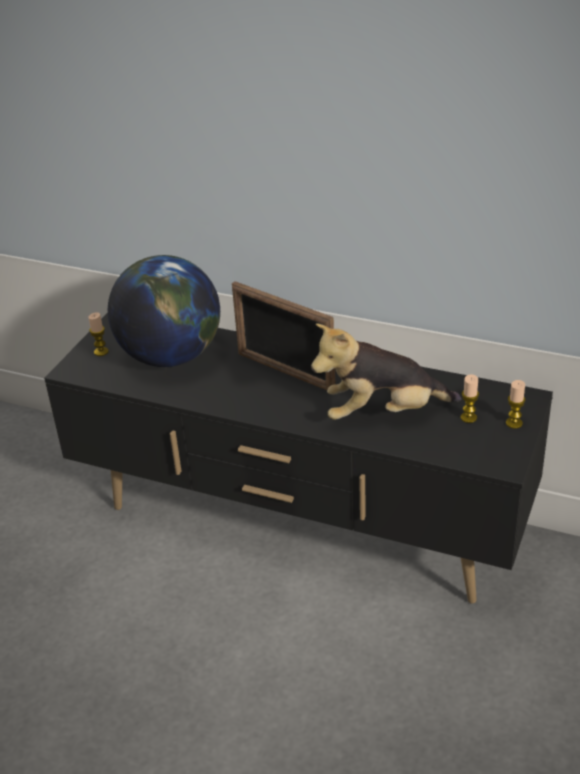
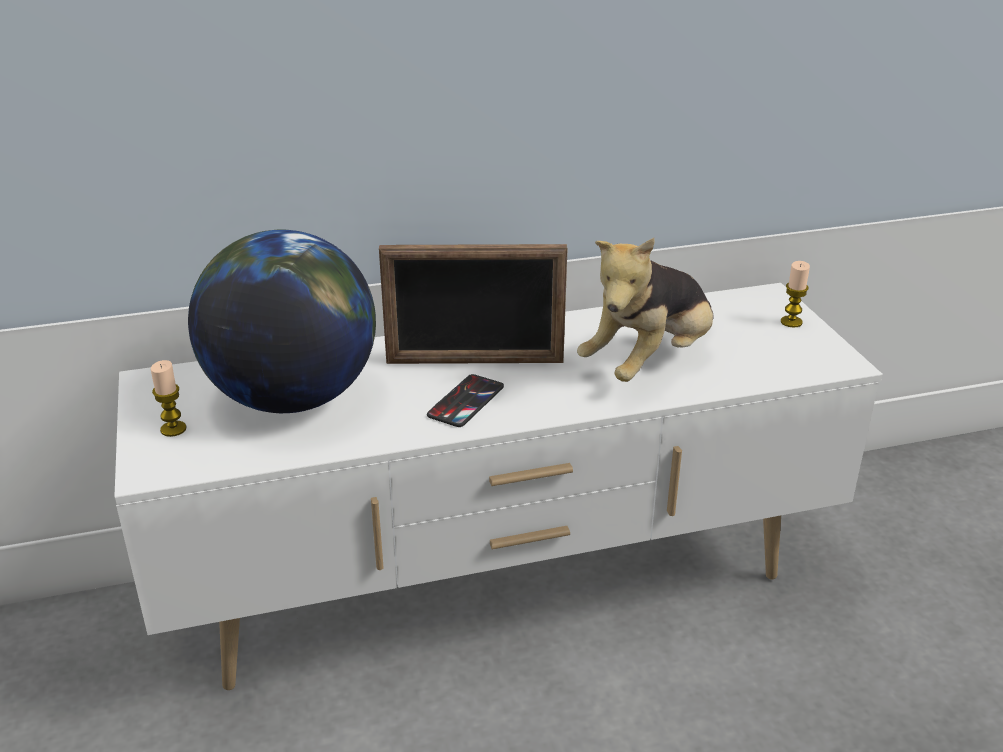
camera: 40 degrees left, 5 degrees down
black tv stand [44,313,553,604] -> white tv stand [114,283,883,690]
candle [460,374,479,423] -> none
none -> phone [427,374,504,427]

